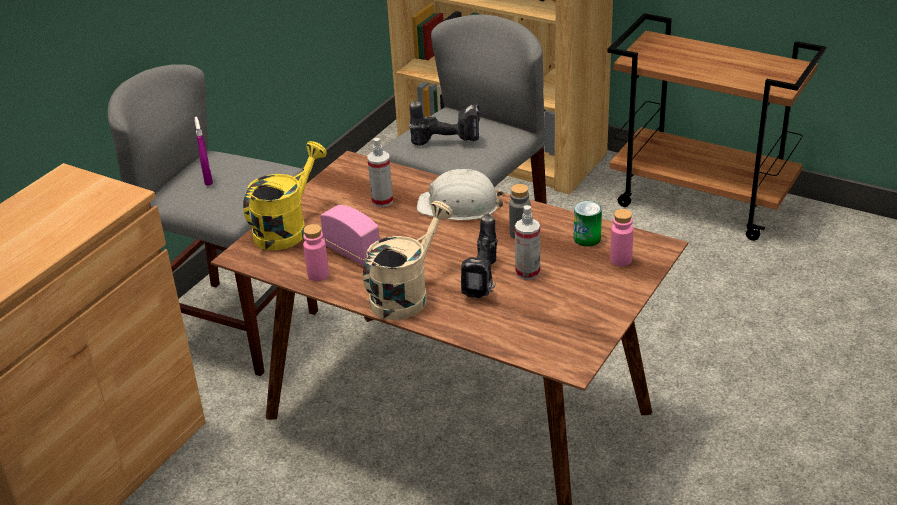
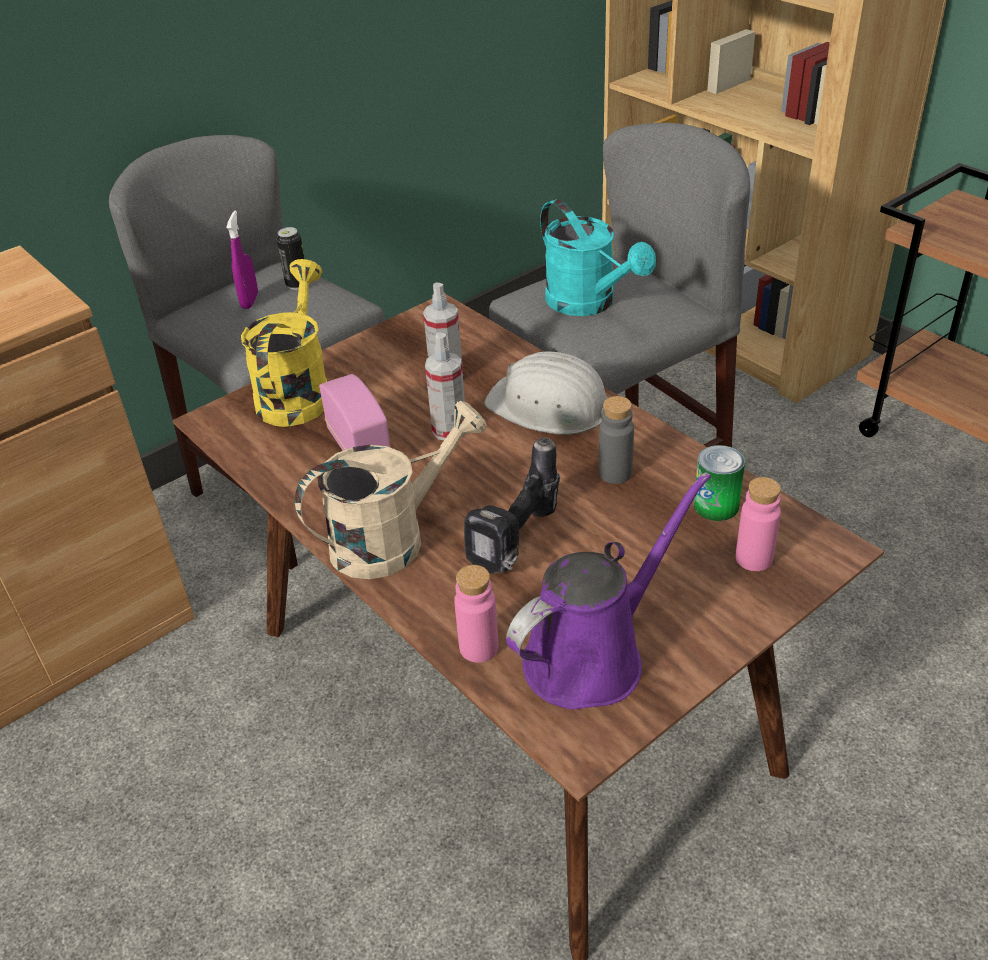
camera: 20 degrees right, 5 degrees up
yellow watering can [243,141,327,250] -> yellow watering can turned 45 degrees counterclockwise [241,259,327,427]
pink bottle [303,224,329,281] -> pink bottle moved to [454,565,498,663]
power drill [409,100,480,146] -> turquoise watering can [540,199,656,316]
spray bottle [515,205,540,280] -> spray bottle moved to [425,333,466,440]
none -> can [277,227,305,290]
none -> purple watering can [506,472,711,709]

